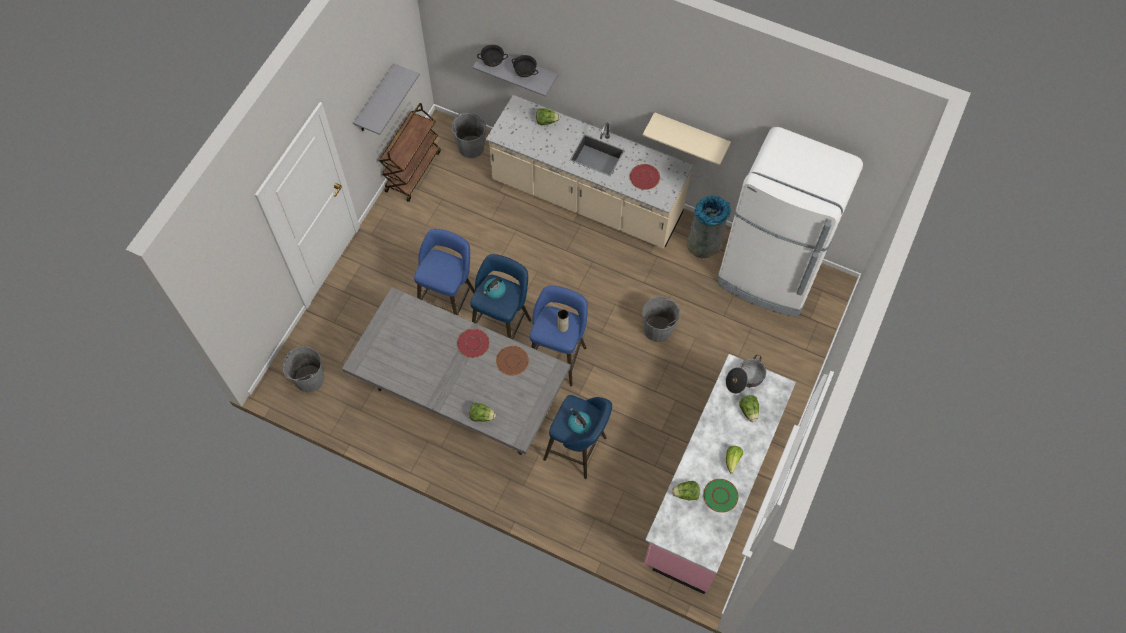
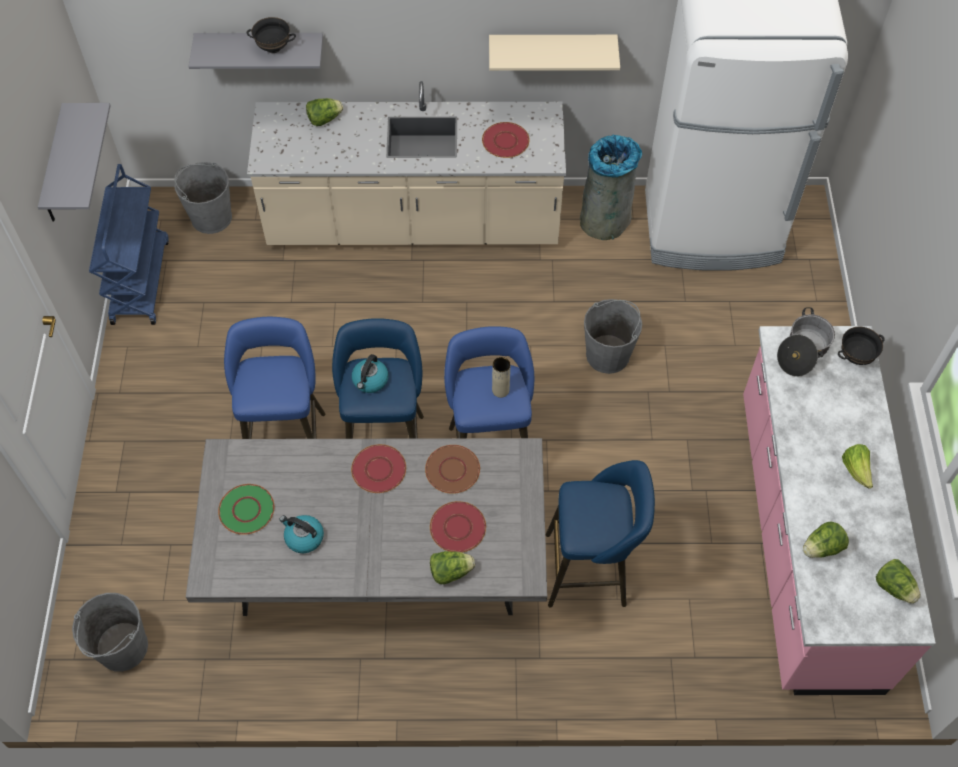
camera: 25 degrees left, 5 degrees down
brown cart [379,103,441,202] -> blue cart [89,164,169,325]
black bowl [477,44,508,67] -> black bowl moved to [838,327,884,365]
kettle [568,408,592,434] -> kettle moved to [279,515,324,553]
green plate [703,479,738,513] -> green plate moved to [218,484,275,535]
lettuce [739,395,759,422] -> lettuce moved to [876,559,921,604]
none -> red plate [430,501,486,552]

